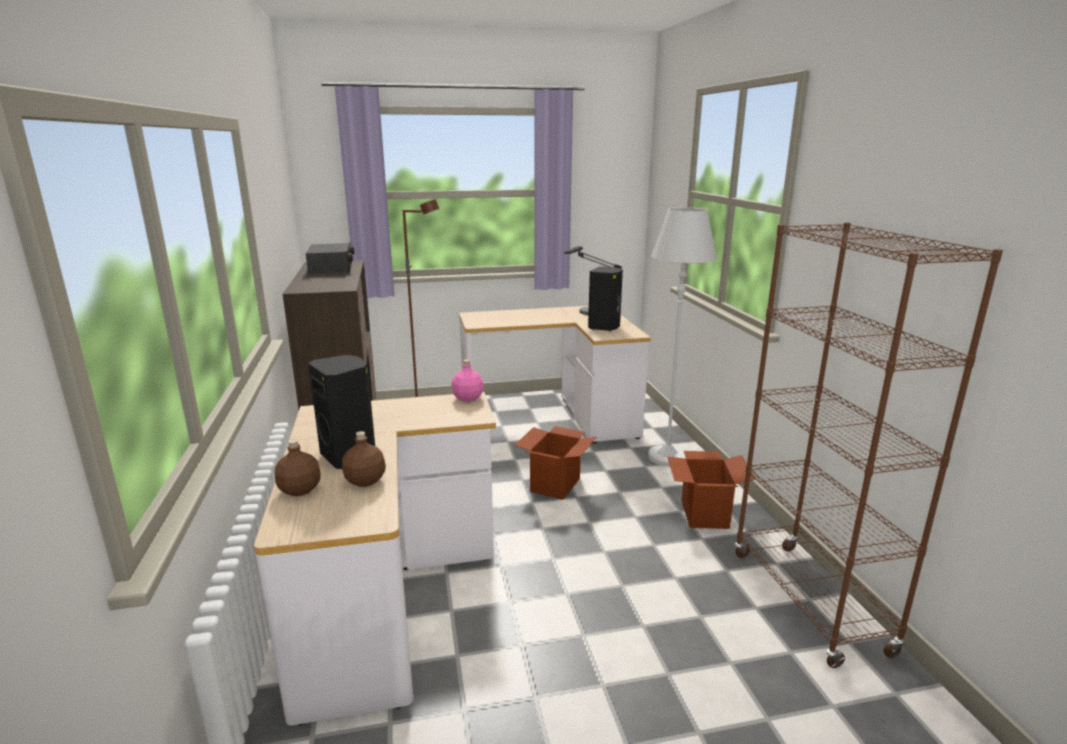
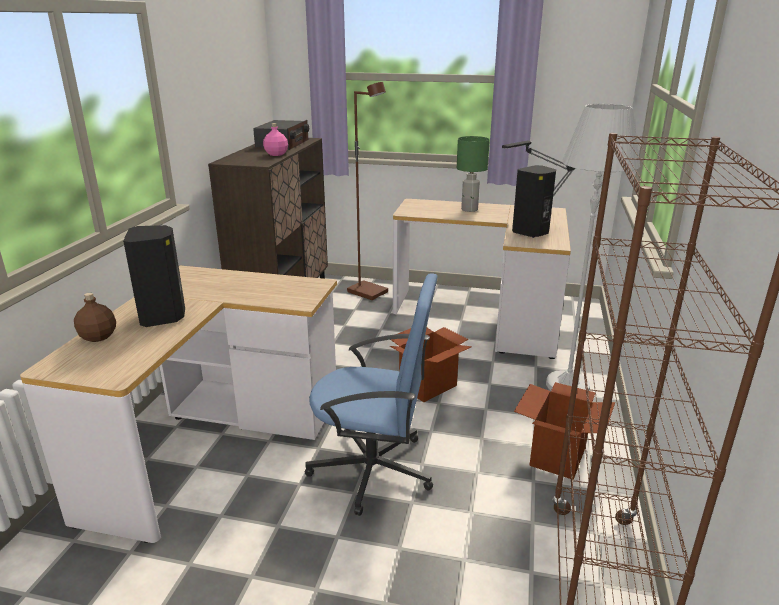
camera: 25 degrees right, 5 degrees up
brown bottle [342,431,386,487] -> none
pink bottle [452,359,484,402] -> pink bottle moved to [263,123,288,156]
none -> blue office chair [305,273,437,516]
none -> green table lamp [457,136,490,212]

